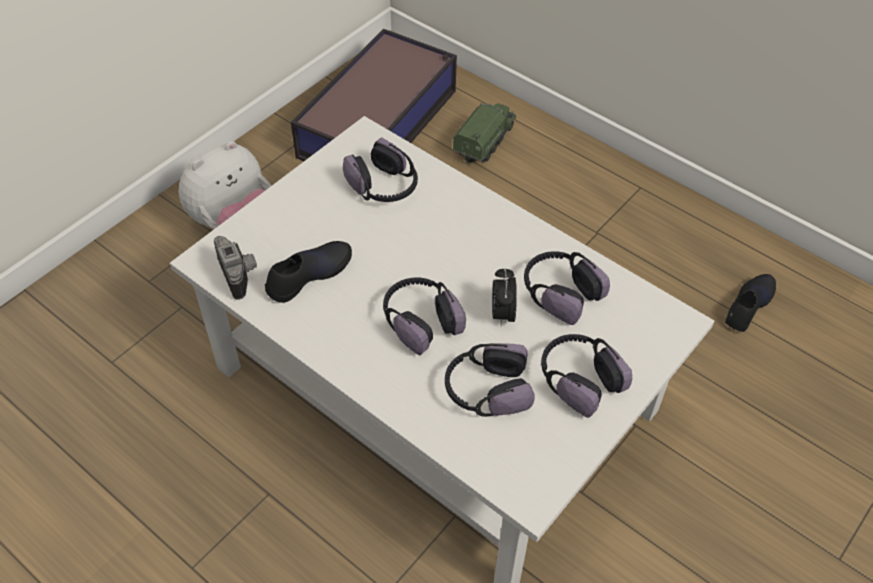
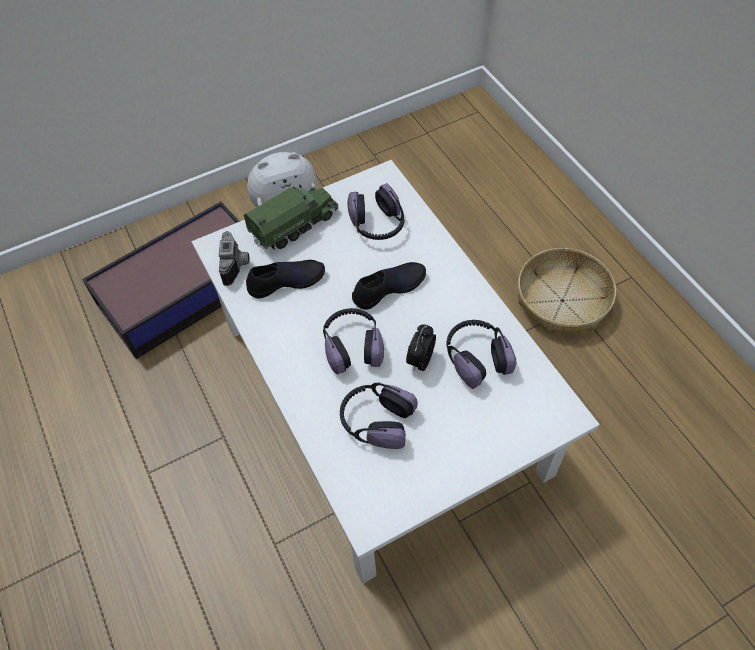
camera: 25 degrees right, 5 degrees up
storage box [291,29,457,161] -> storage box moved to [82,202,240,359]
toy truck [452,103,516,164] -> toy truck moved to [244,184,338,250]
headphones [541,334,632,418] -> none
black shoe [725,274,776,332] -> black shoe moved to [352,262,426,310]
none -> basket [518,248,616,334]

